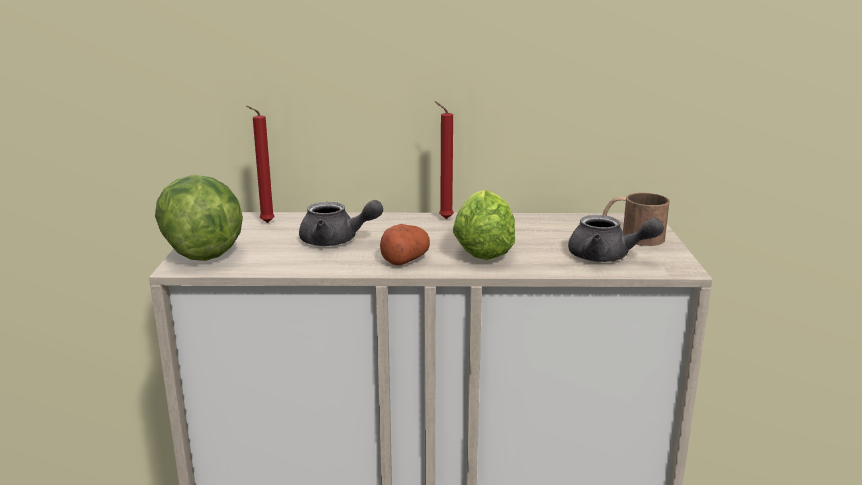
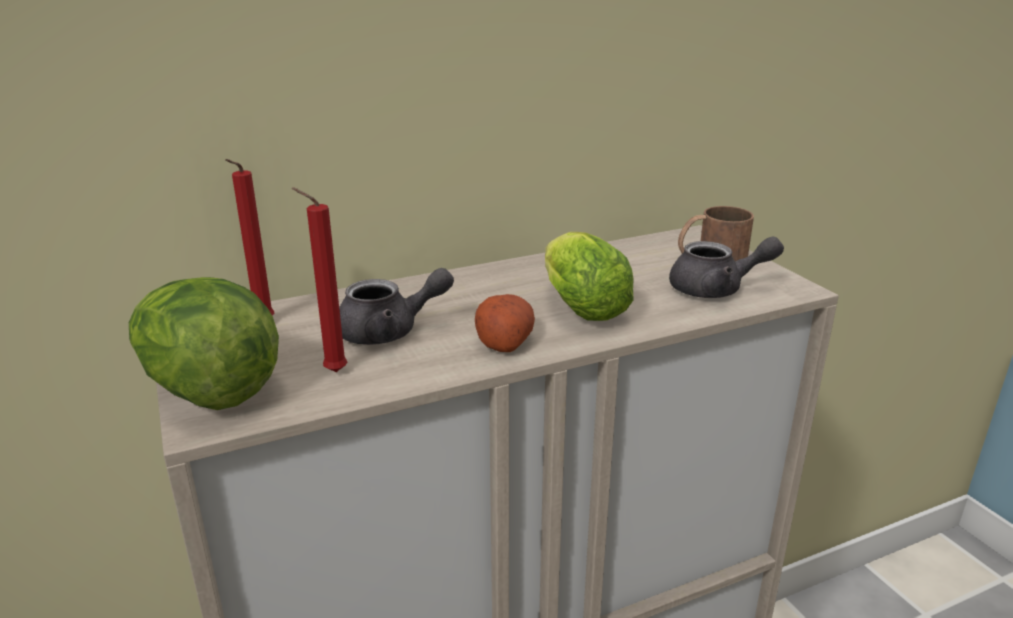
camera: 25 degrees left, 5 degrees up
red candle [434,101,454,219] -> red candle moved to [292,188,348,372]

